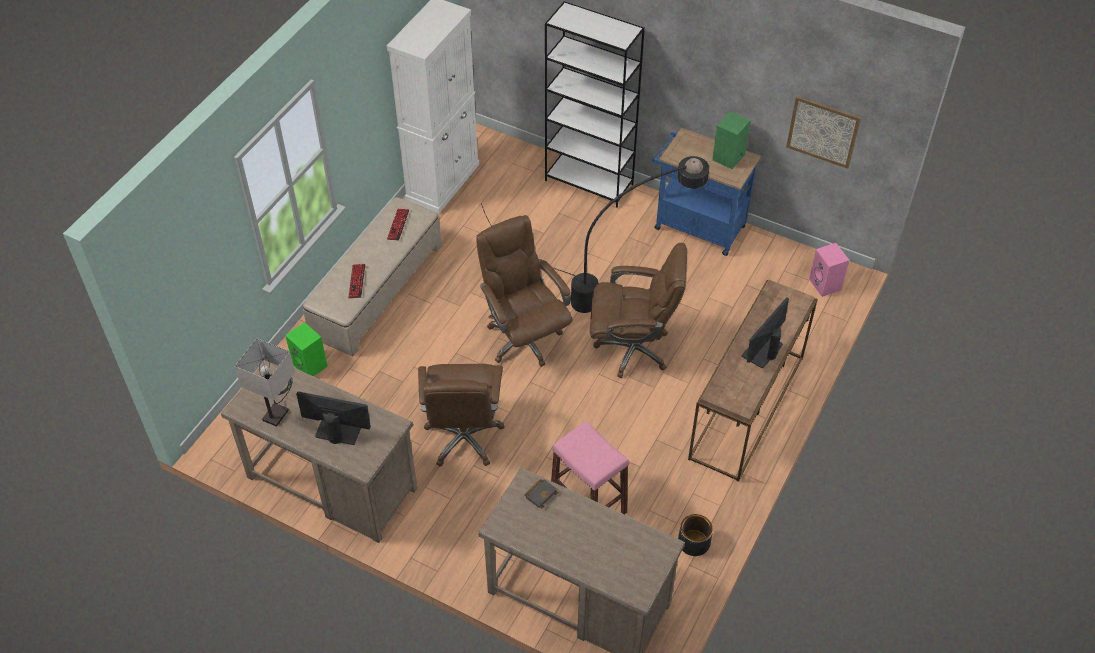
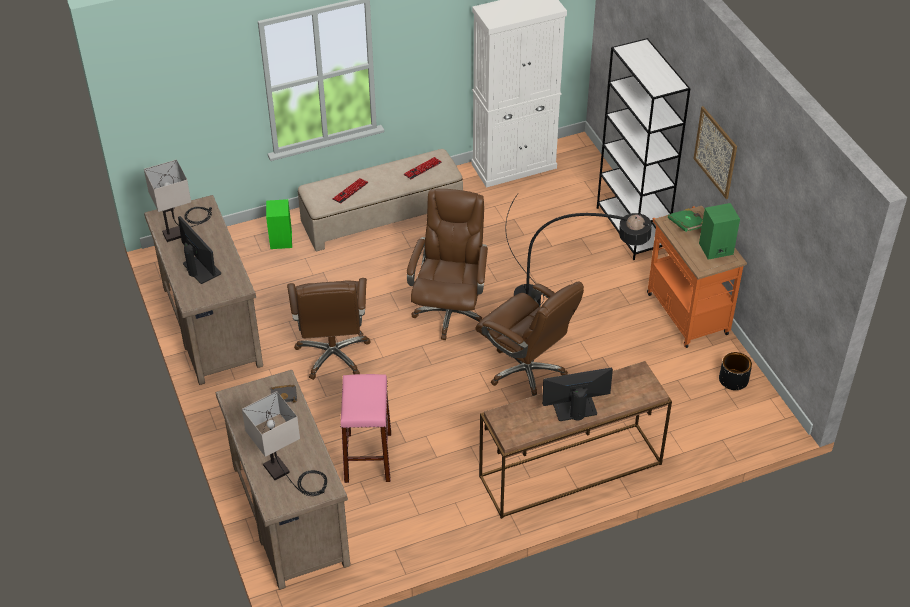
camera: 40 degrees right, 5 degrees down
brown office chair [418,364,505,467] -> brown office chair turned 45 degrees counterclockwise [287,278,371,380]
blue cart [653,128,761,256] -> orange cart [647,206,747,348]
black planter [678,514,713,556] -> black planter moved to [719,352,752,390]
picture [786,96,861,169] -> picture moved to [694,106,737,199]
pink speaker [809,243,849,297] -> none
none -> table lamp [242,391,327,496]
none -> green book [668,208,703,232]

